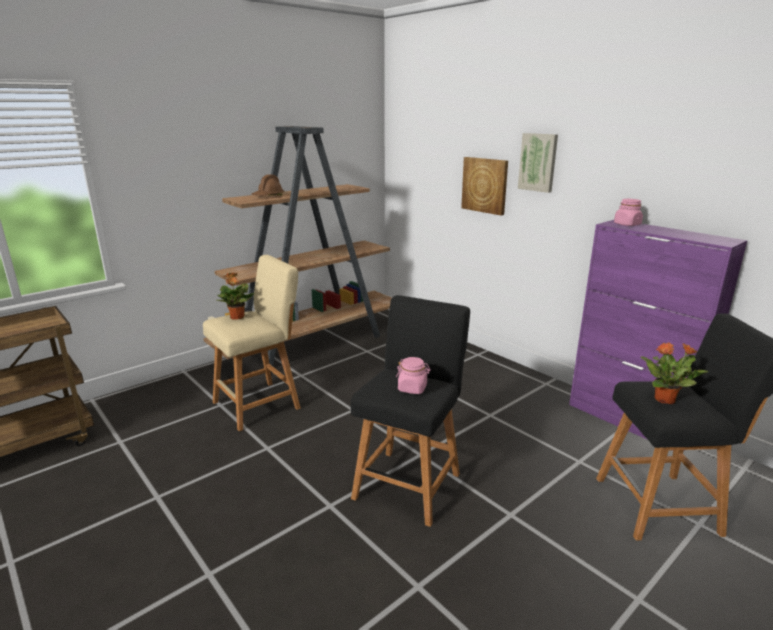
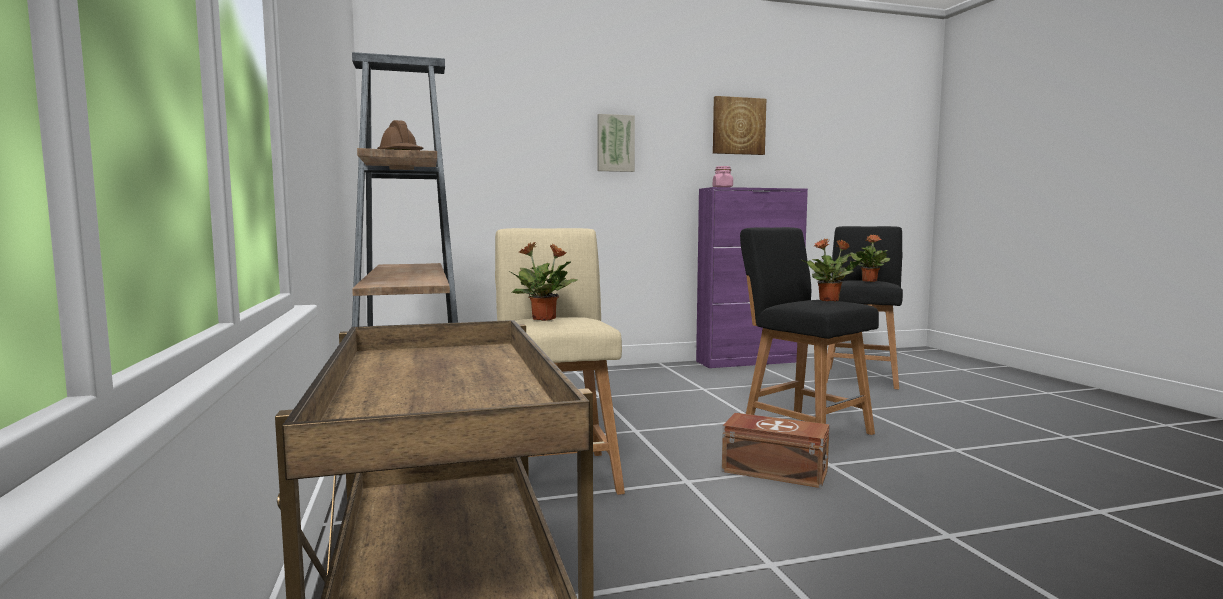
camera: 65 degrees left, 15 degrees down
pink jar [396,357,431,394] -> potted plant [802,238,863,301]
picture [461,157,508,215] -> picture moved to [713,96,766,155]
none -> brown storage box [722,413,830,488]

